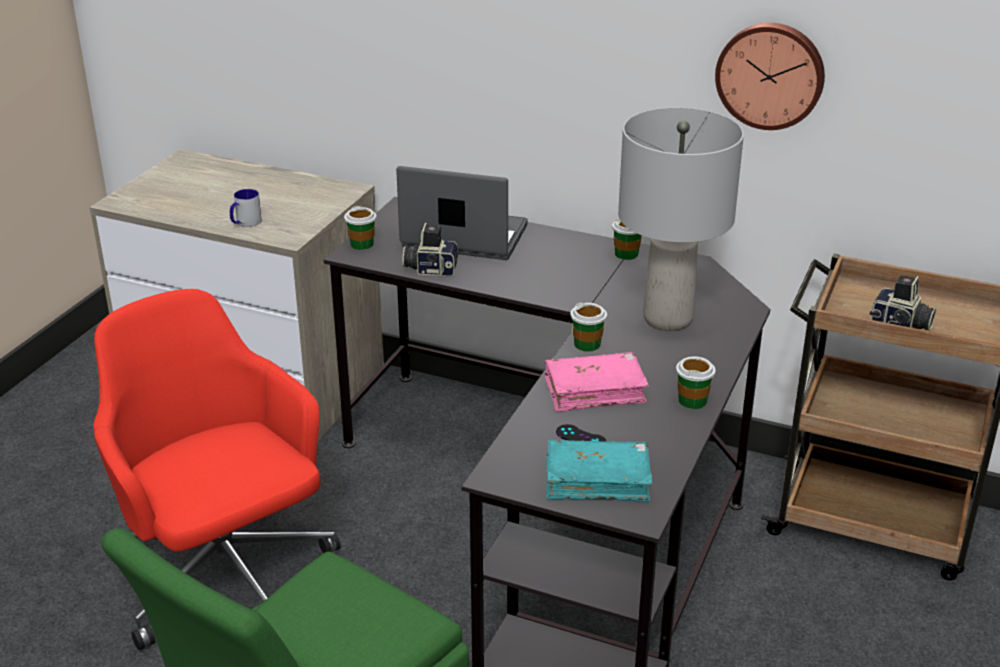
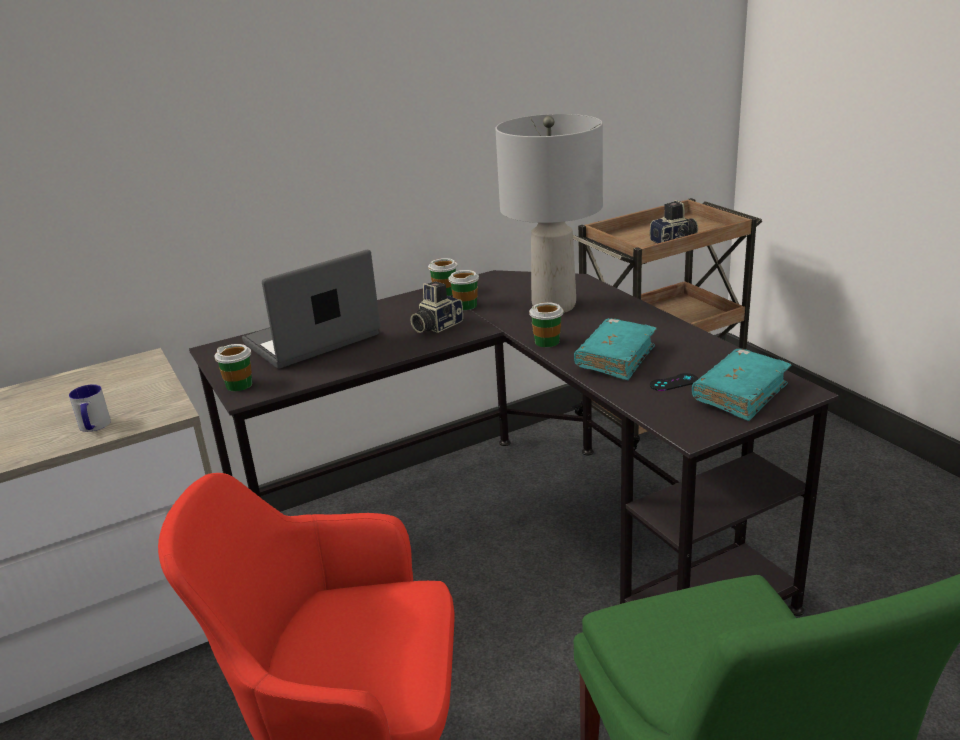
camera: 50 degrees left, 5 degrees down
camera [402,223,459,276] -> camera moved to [410,281,463,333]
pink book [545,352,649,412] -> turquoise book [574,318,657,380]
cup [676,356,716,409] -> cup moved to [448,270,479,310]
wall clock [715,23,825,130] -> none

